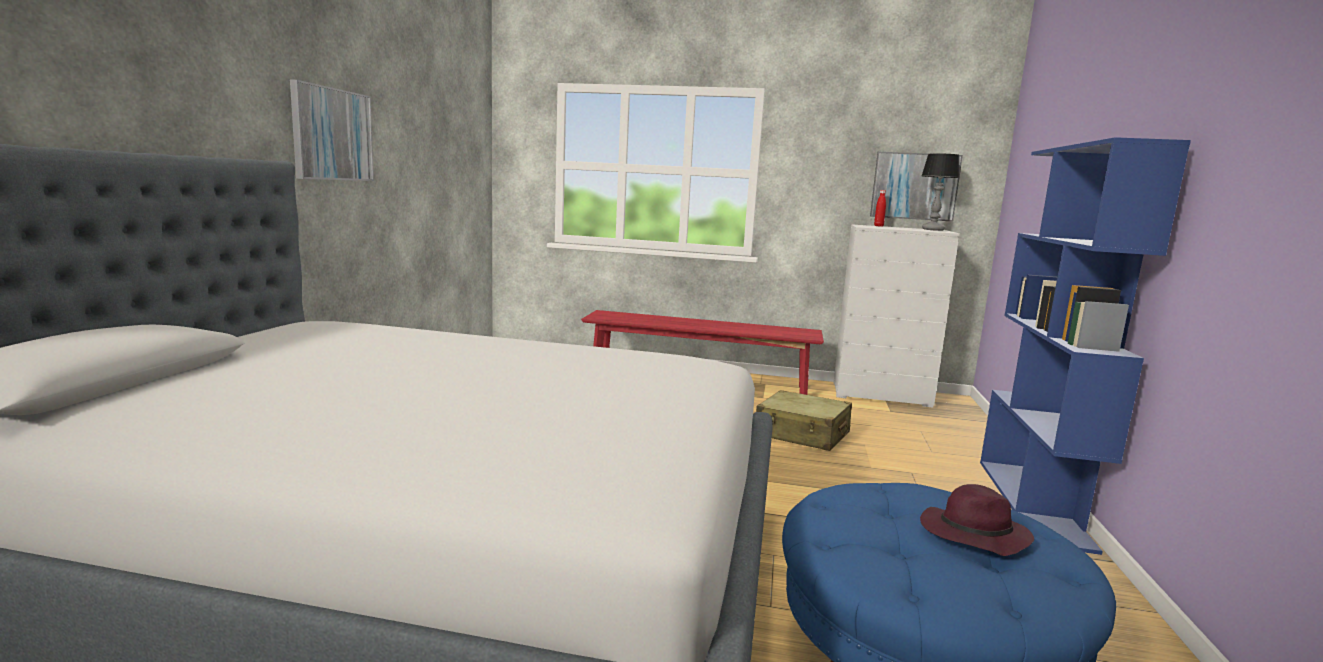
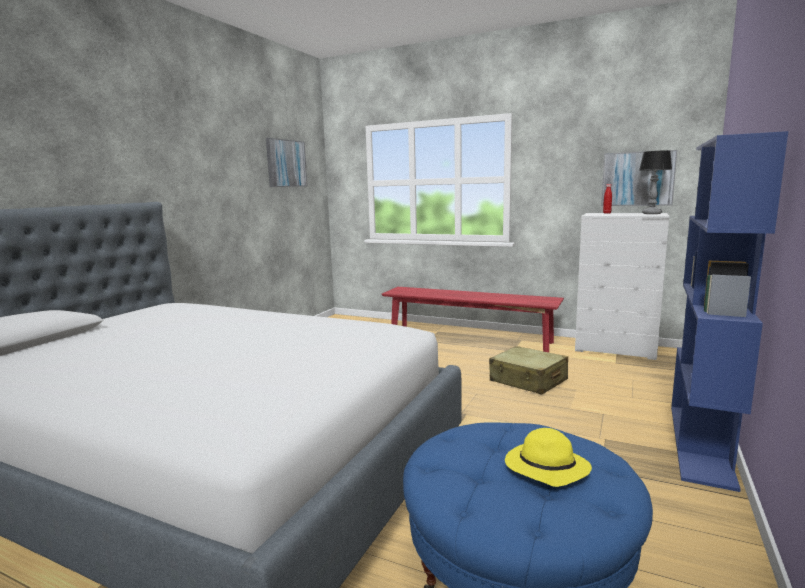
camera: 15 degrees right, 0 degrees up
picture [290,80,374,181] -> picture moved to [266,138,307,187]
purple hat [920,484,1034,556] -> yellow hat [505,428,592,487]

